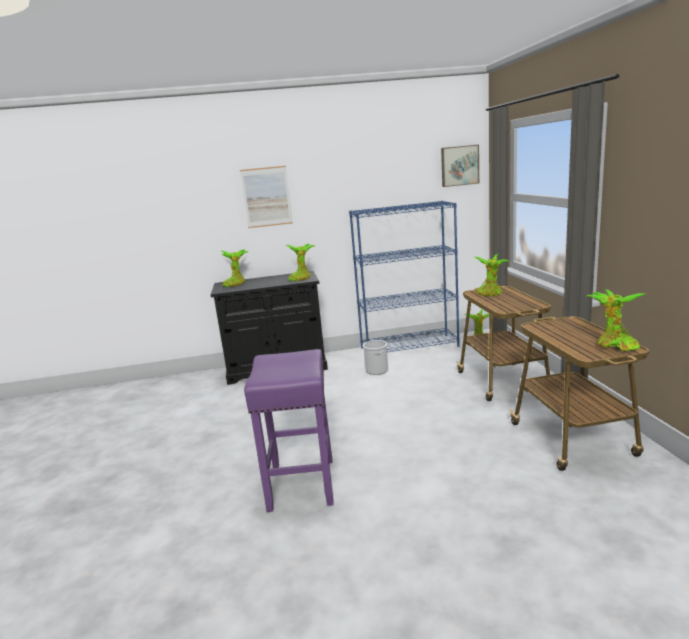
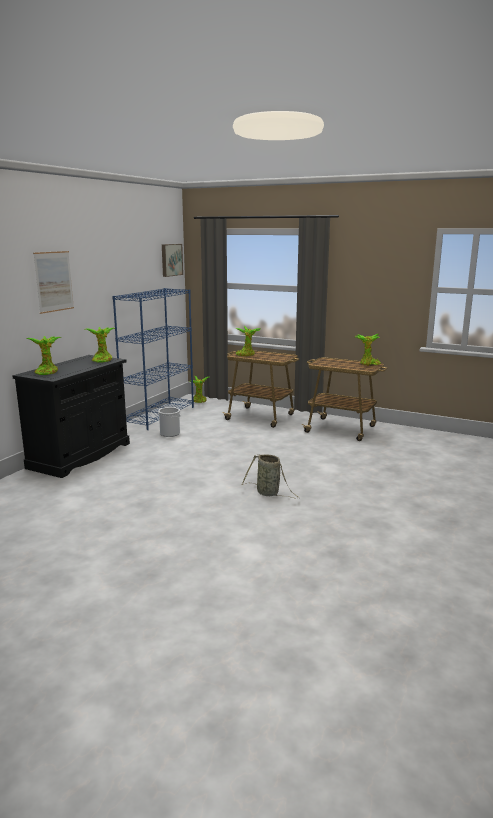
camera: 55 degrees left, 0 degrees up
purple stool [244,349,334,512] -> basket [242,454,299,499]

